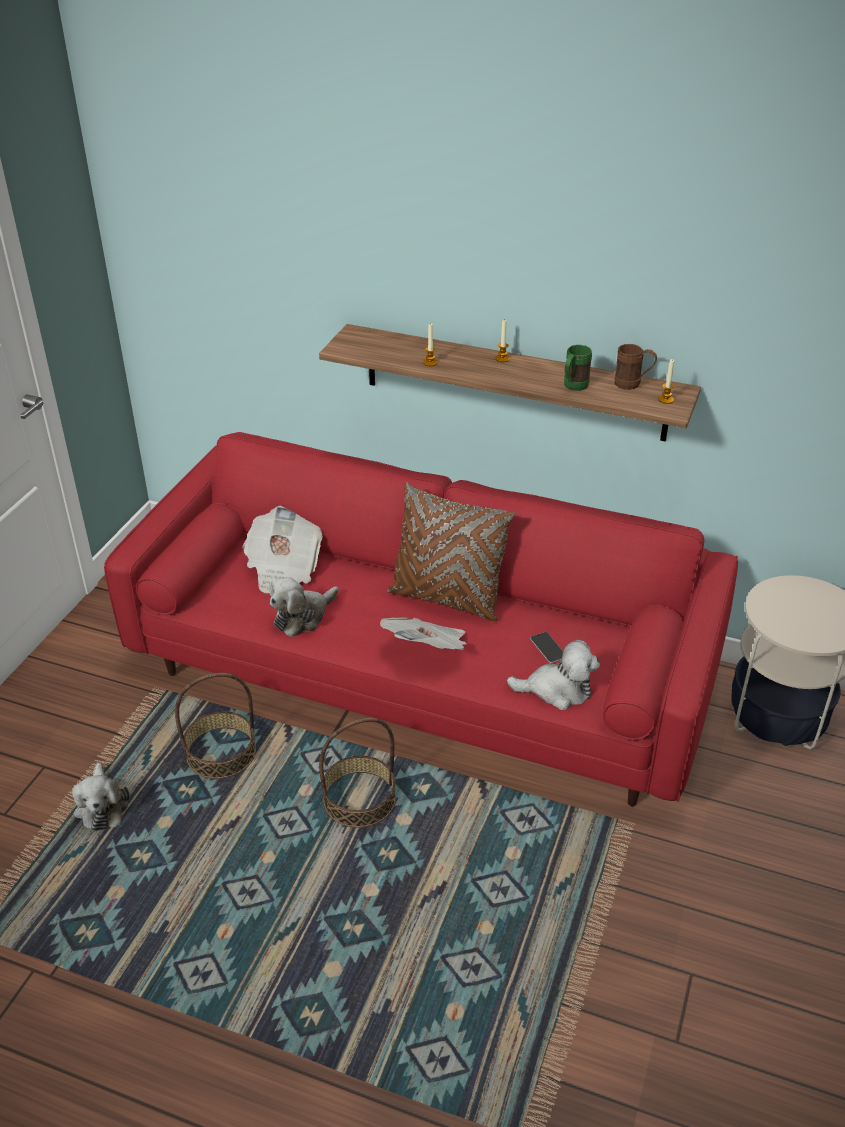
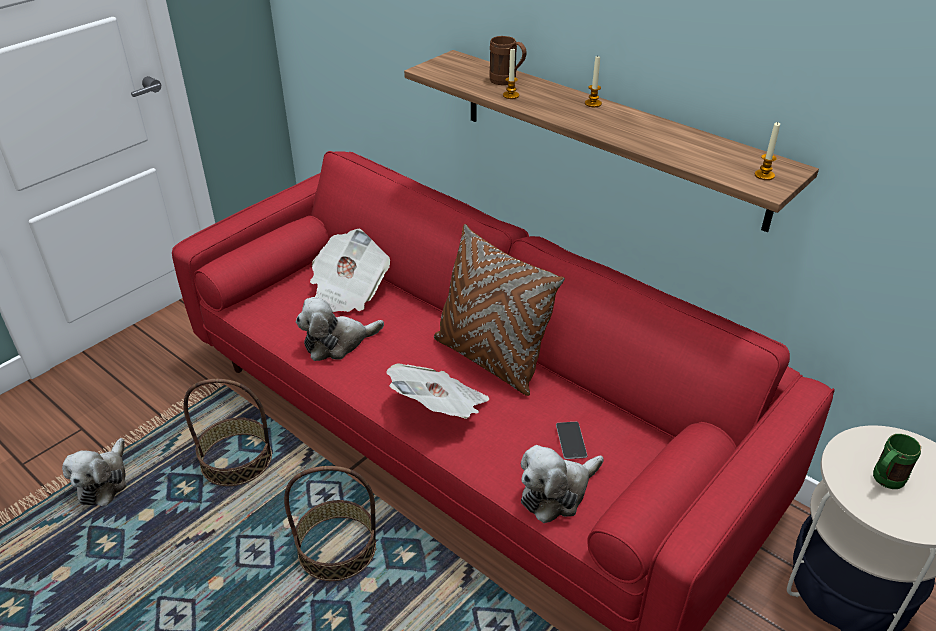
camera: 20 degrees right, 0 degrees up
plush toy [507,640,600,710] -> plush toy turned 120 degrees clockwise [521,445,604,523]
green mug [564,345,592,391] -> green mug moved to [873,434,921,489]
brown mug [615,344,657,390] -> brown mug moved to [489,36,527,85]

